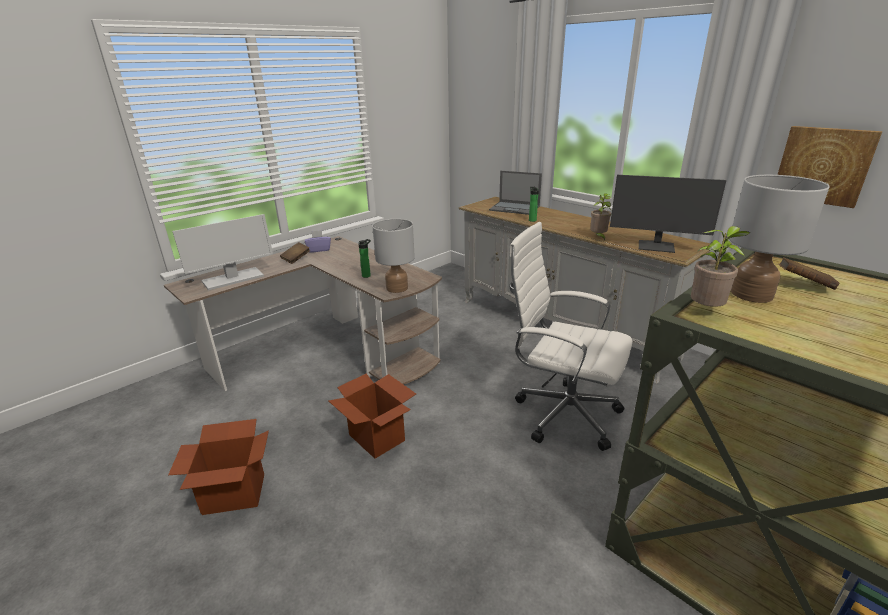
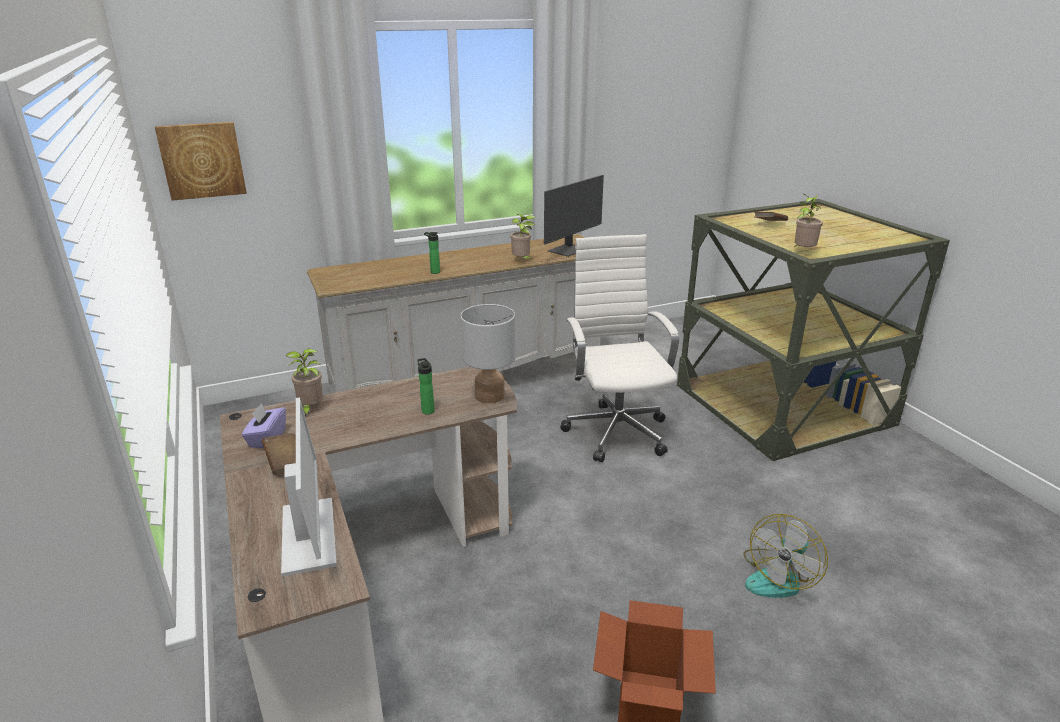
camera: 70 degrees left, 0 degrees up
cardboard box [328,373,416,459] -> none
laptop [489,171,542,215] -> none
white office chair [509,222,633,451] -> white office chair turned 120 degrees clockwise [560,234,679,462]
grey table lamp [729,175,830,303] -> none
picture [778,126,883,208] -> picture moved to [155,122,247,201]
none -> potted plant [285,349,323,416]
none -> fan [743,514,828,598]

